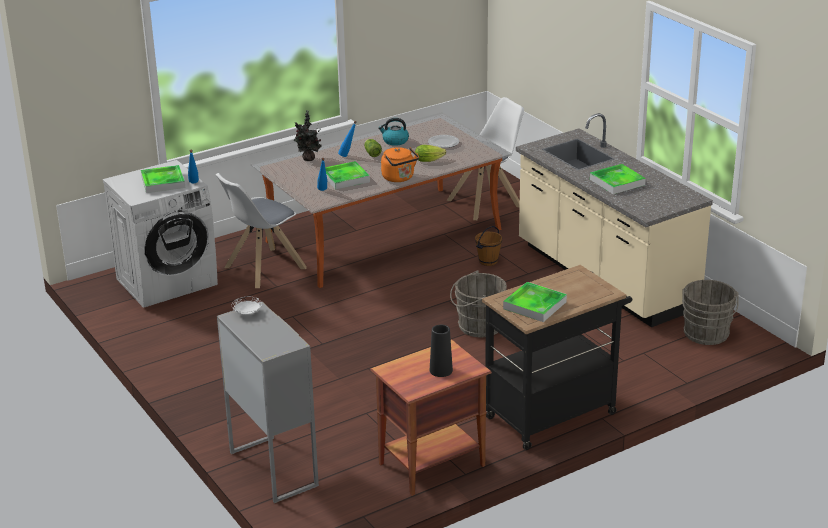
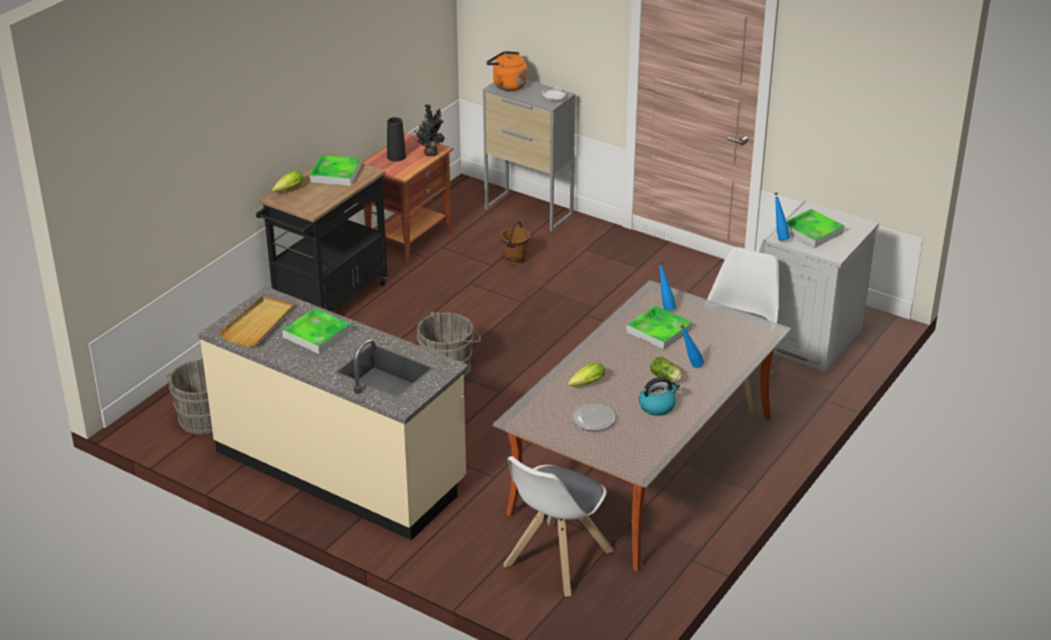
camera: 155 degrees right, 5 degrees up
potted plant [294,110,322,161] -> potted plant moved to [414,104,445,156]
orange kettle [381,147,419,182] -> orange kettle moved to [486,51,527,91]
brown bucket [475,226,502,266] -> brown bucket moved to [501,221,530,264]
none -> beige tray [219,296,294,347]
none -> lettuce [272,170,303,192]

